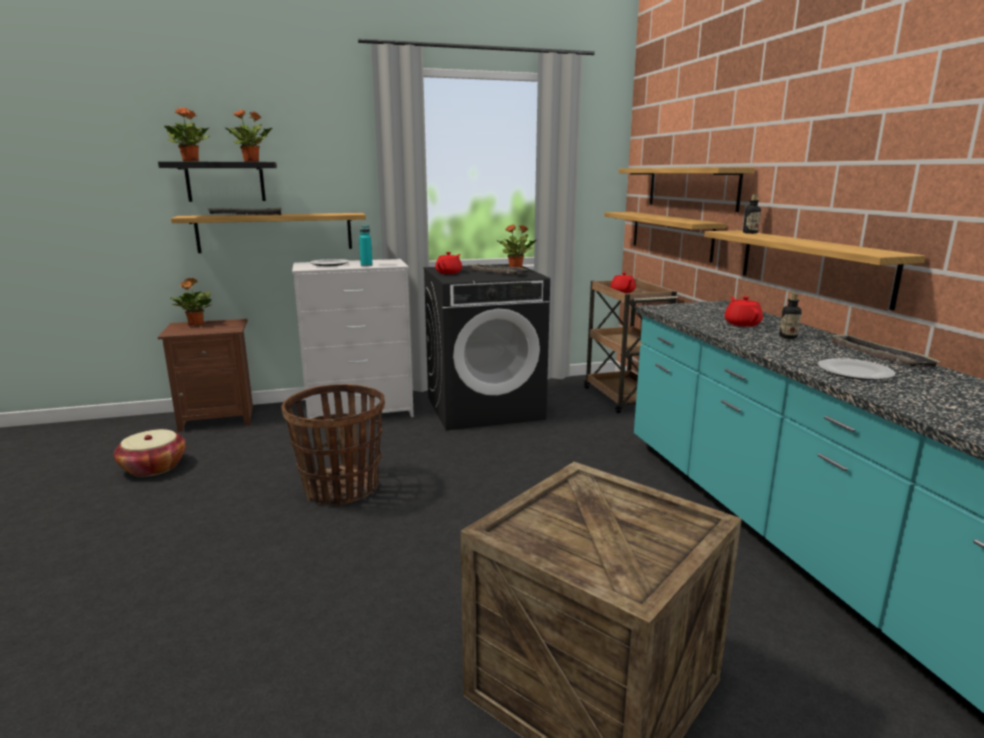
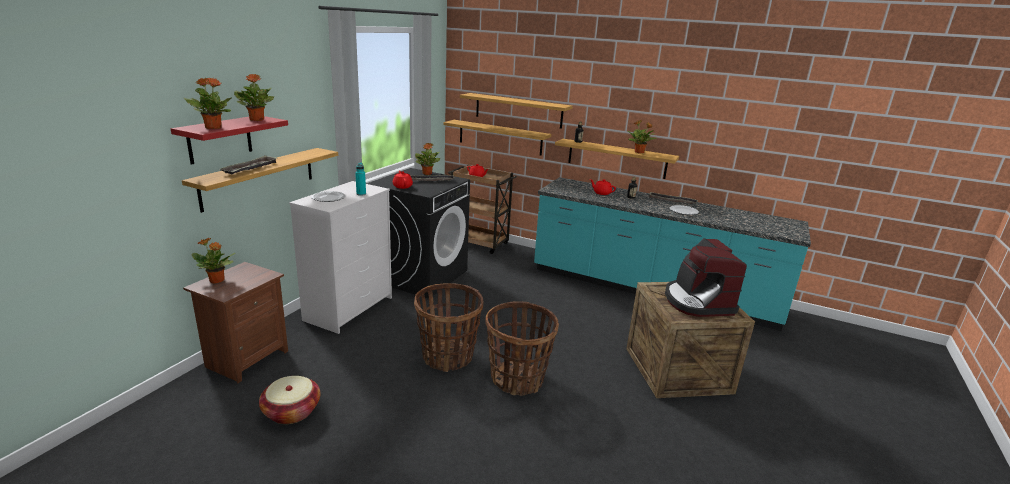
camera: 50 degrees left, 5 degrees up
black shelf [158,161,277,202] -> red shelf [171,116,288,165]
none -> basket [485,301,559,396]
none -> potted plant [628,120,657,154]
none -> coffee machine [665,238,747,317]

